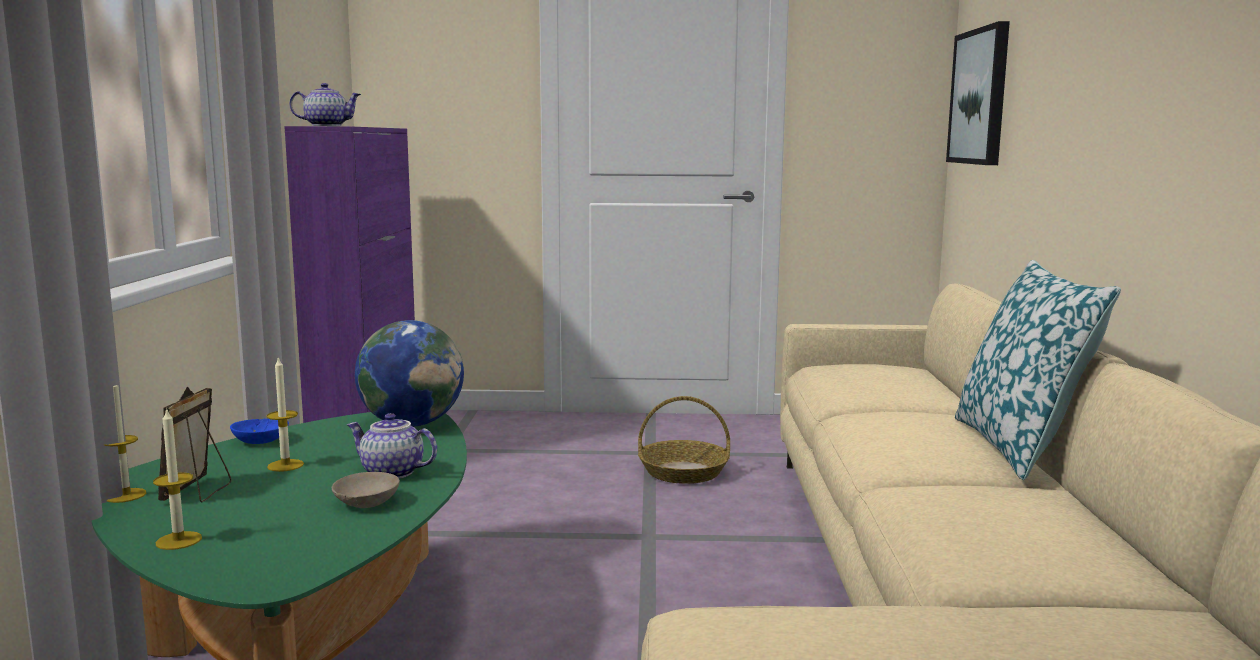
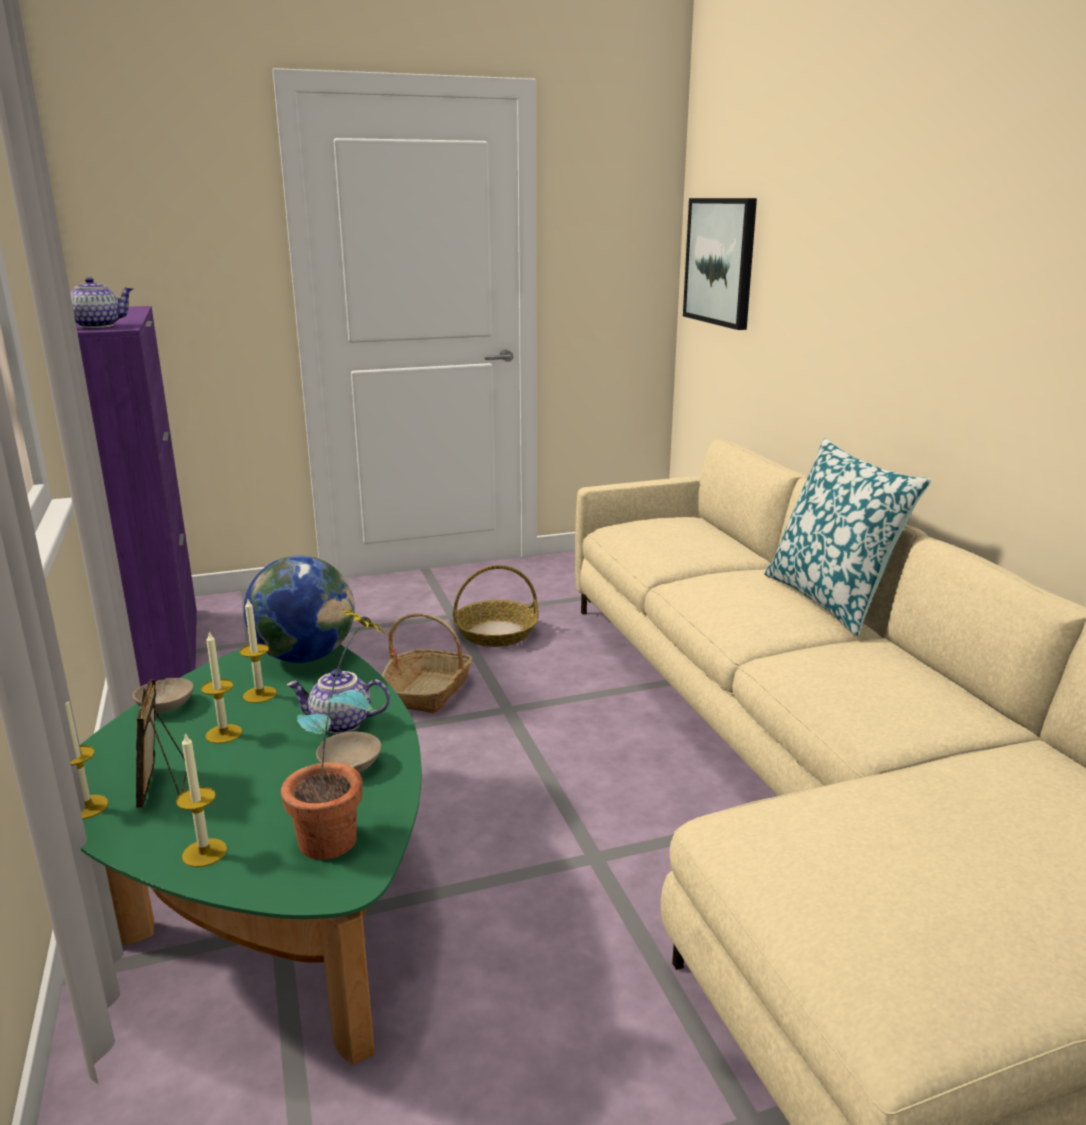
camera: 20 degrees left, 10 degrees up
blue bowl [230,419,289,444] -> beige bowl [132,678,194,712]
none -> candle [240,599,277,703]
none -> potted plant [281,607,389,860]
none -> basket [382,613,472,713]

